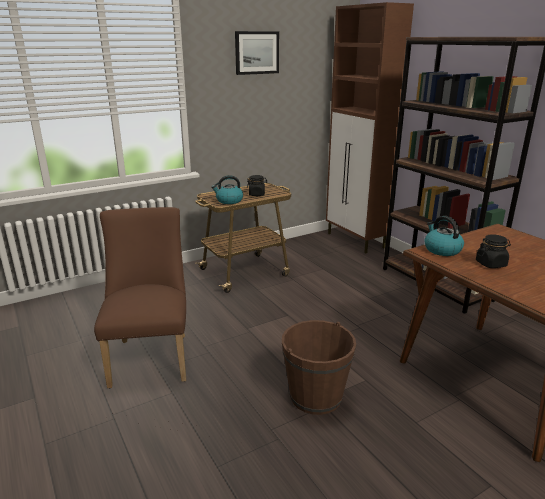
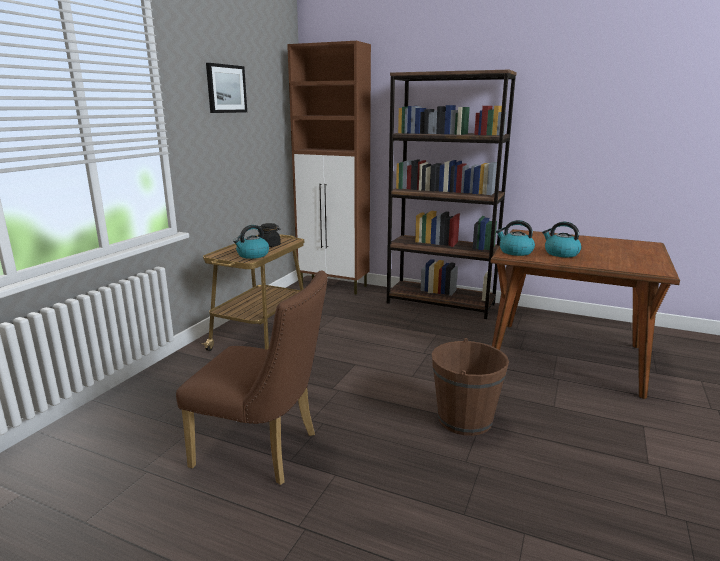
camera: 35 degrees left, 5 degrees down
brown chair [94,207,186,388] -> brown chair turned 150 degrees clockwise [176,270,328,485]
black jar [476,234,511,268] -> kettle [542,222,581,257]

